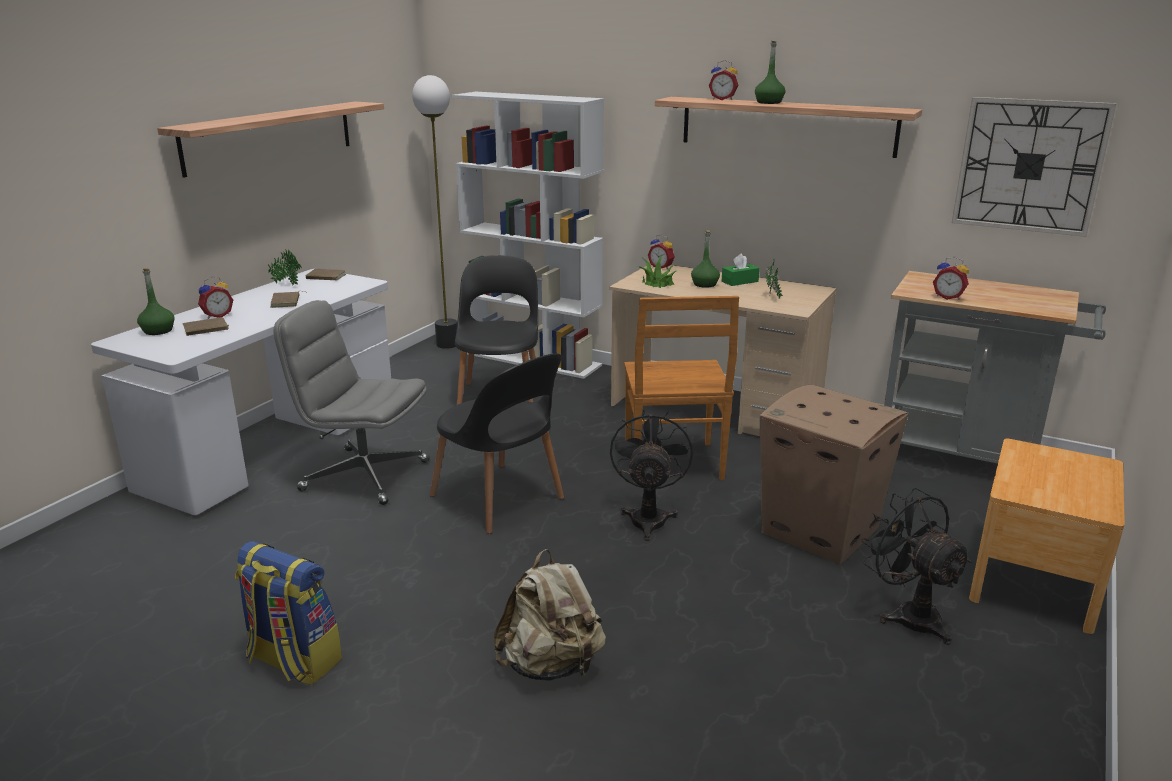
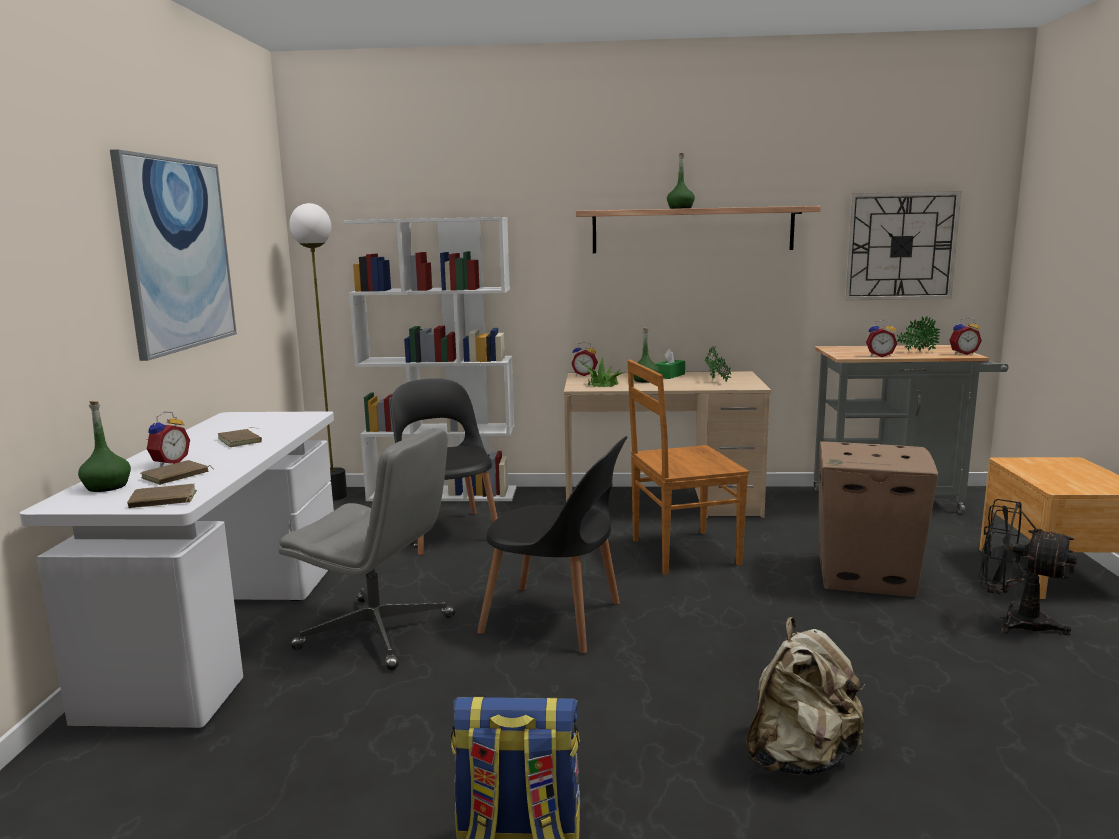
camera: 25 degrees left, 10 degrees down
shelf [157,102,384,178] -> picture [110,149,237,361]
potted plant [268,249,302,286] -> potted plant moved to [897,316,940,351]
grey office chair [274,300,430,505] -> grey office chair turned 150 degrees counterclockwise [279,428,455,670]
brown book [305,269,346,280] -> brown book moved to [127,484,197,508]
black fan [610,409,693,541] -> none
brown chair [624,296,739,483] -> brown chair turned 105 degrees clockwise [627,360,749,575]
alarm clock [709,60,738,100] -> alarm clock moved to [949,317,982,355]

